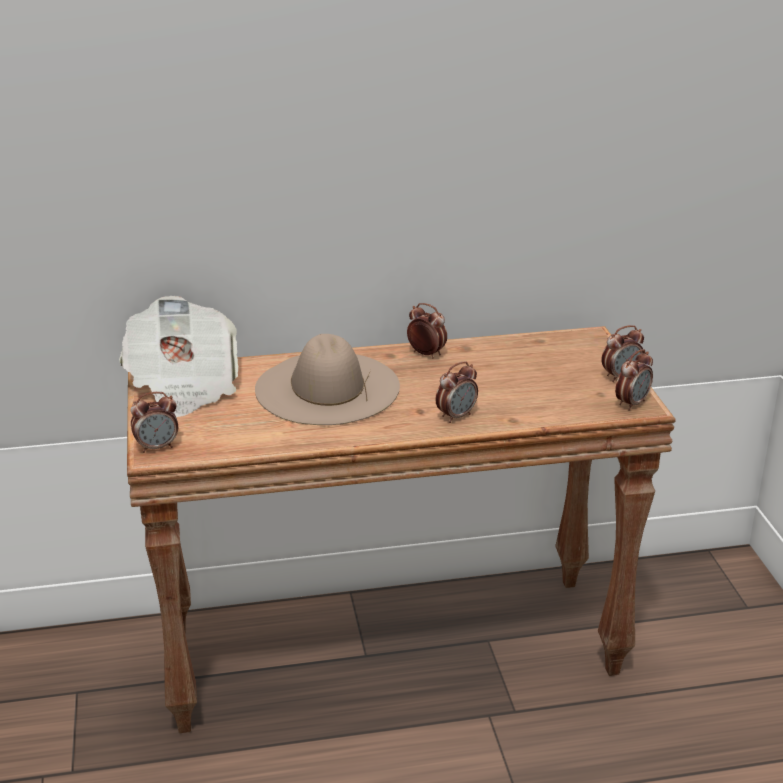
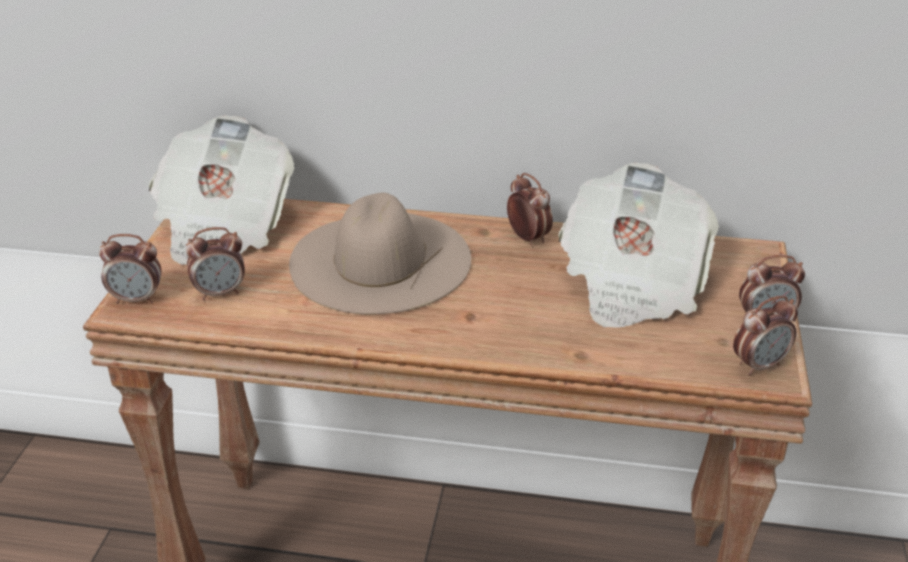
camera: 20 degrees right, 5 degrees up
alarm clock [435,361,478,423] -> alarm clock moved to [185,227,245,300]
none -> newspaper [558,163,719,328]

